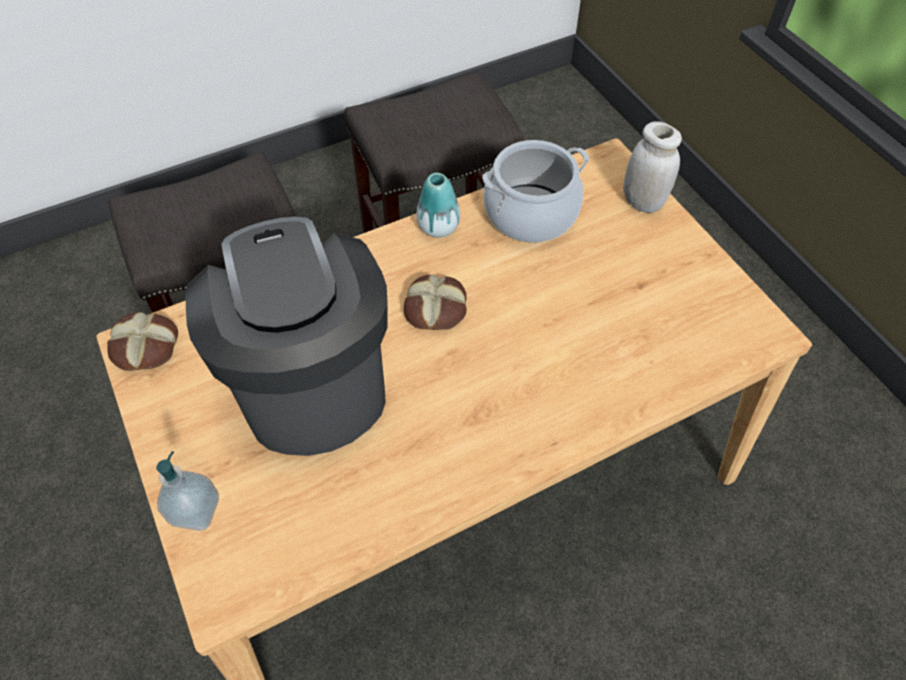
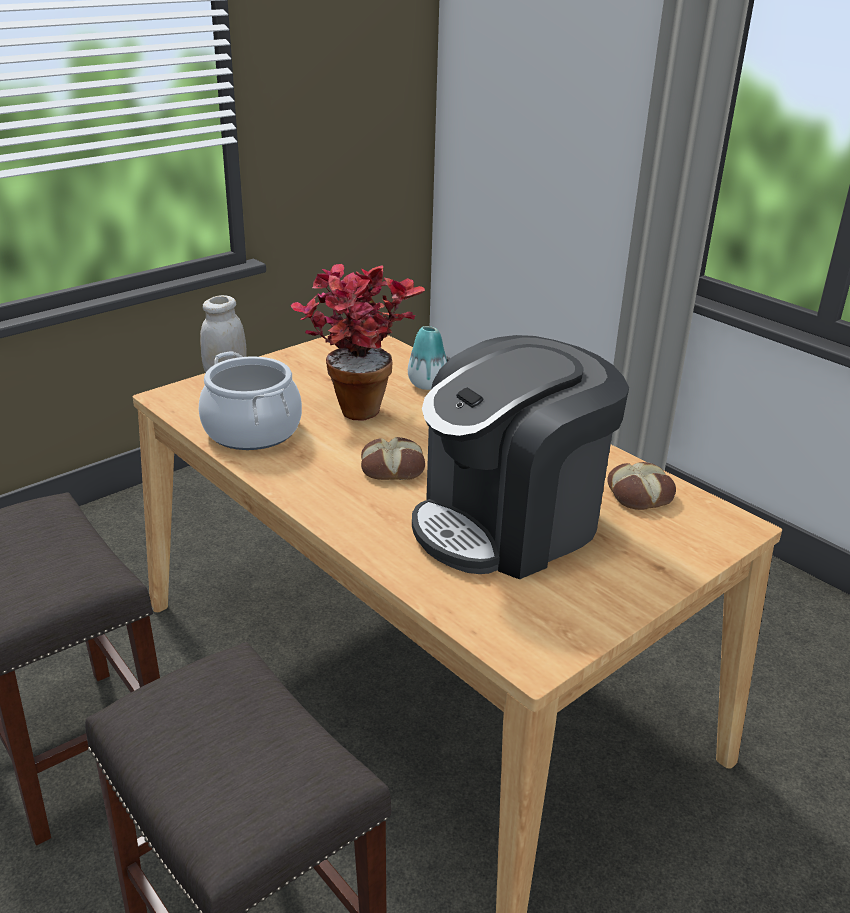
camera: 105 degrees left, 25 degrees down
bread [107,312,178,371] -> bread moved to [607,462,676,510]
soap dispenser [156,451,219,531] -> none
vase [416,173,460,238] -> vase moved to [408,326,447,390]
none -> potted plant [291,264,425,420]

